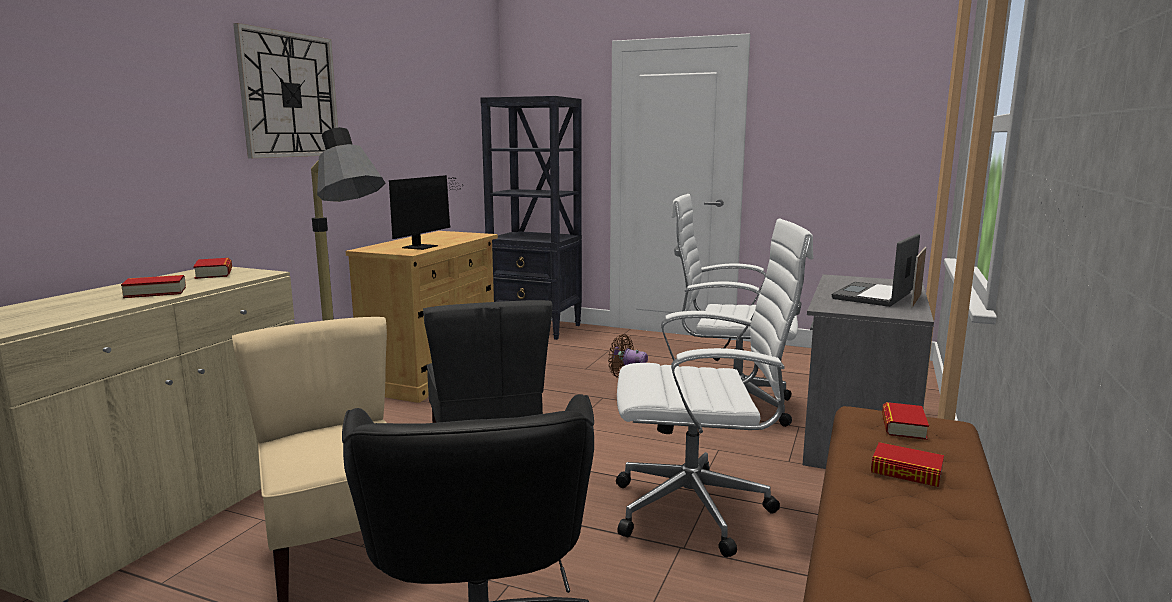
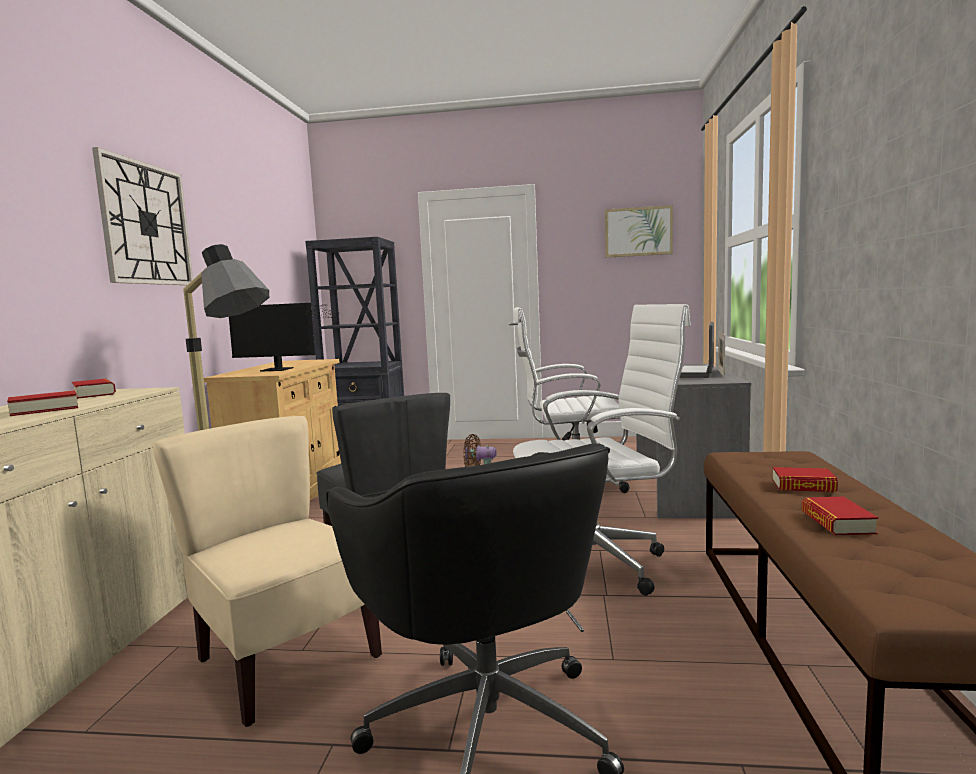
camera: 15 degrees left, 5 degrees down
monitor [389,175,462,250] -> monitor turned 90 degrees clockwise [229,303,339,372]
book [882,402,929,440] -> book moved to [802,496,878,535]
none -> picture [605,205,673,258]

